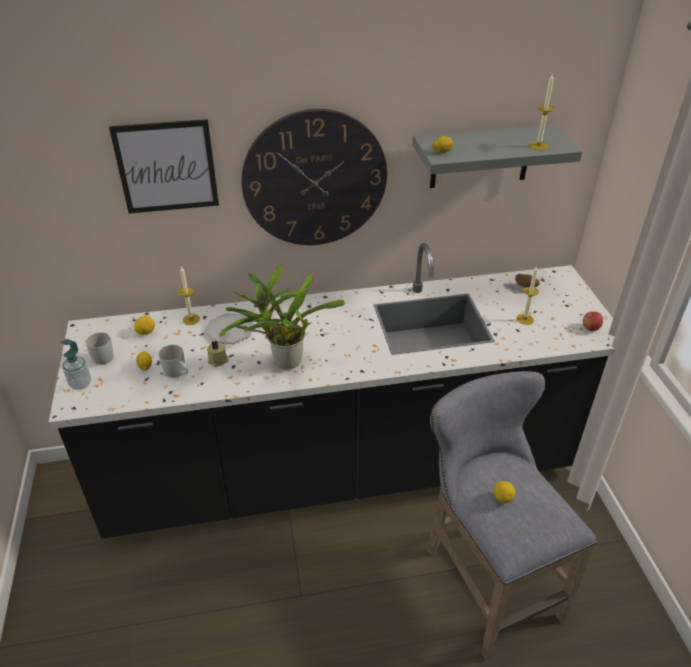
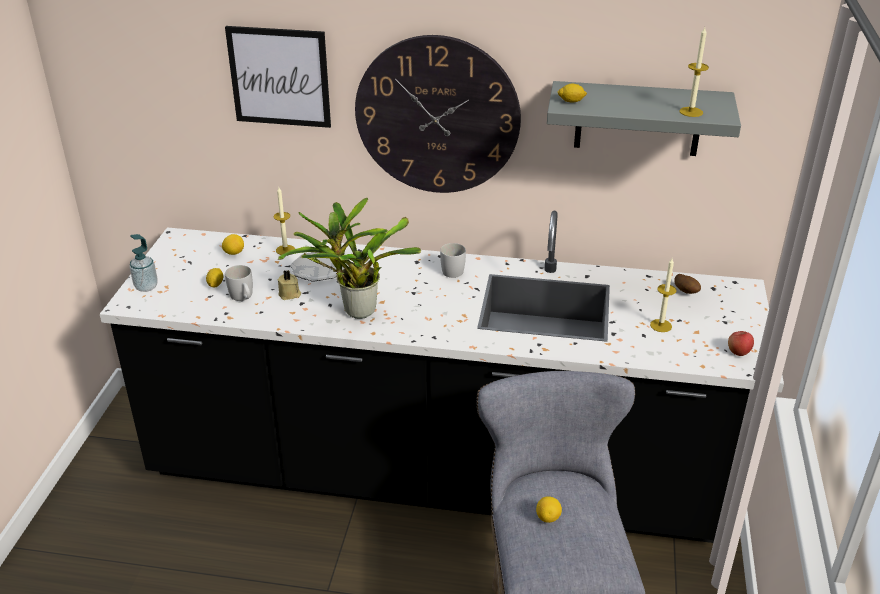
camera: 20 degrees right, 5 degrees down
white mug [86,333,114,365] -> white mug moved to [440,243,466,278]

